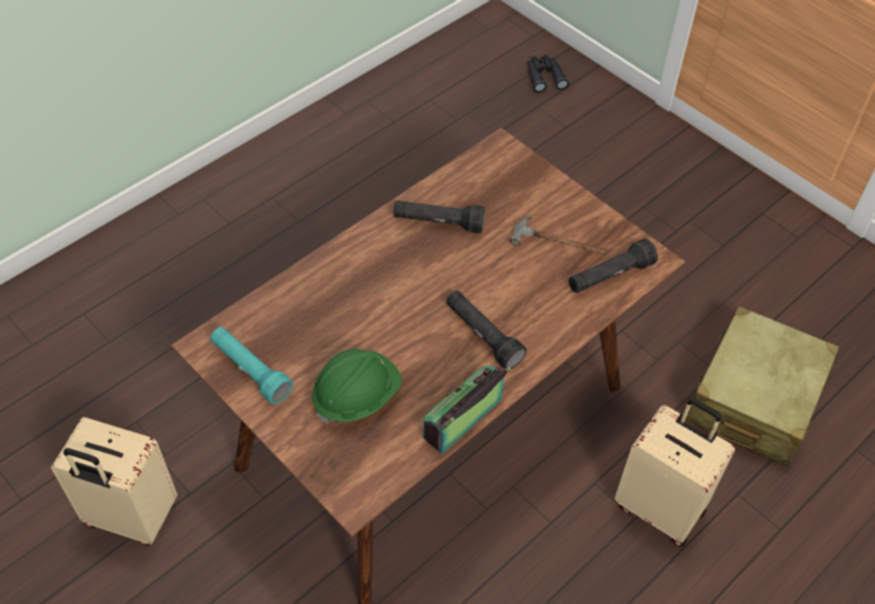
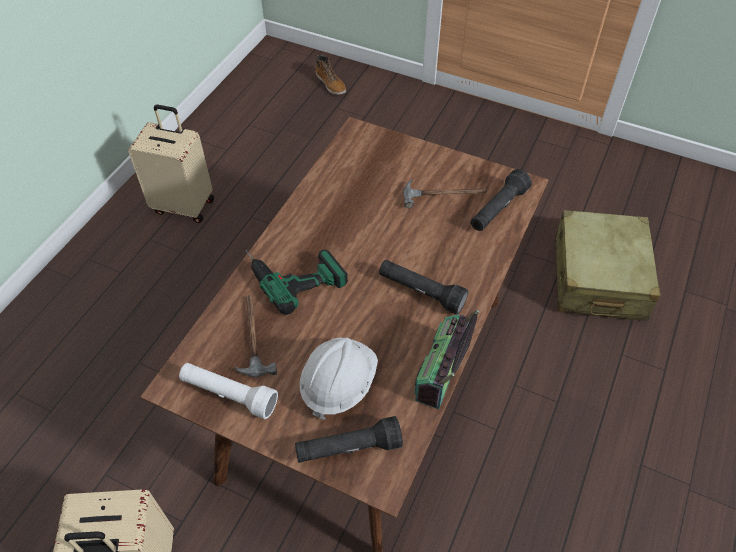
camera: 20 degrees left, 0 degrees up
turquoise flashlight [210,327,293,404] -> white flashlight [179,363,278,419]
green hard hat [312,349,402,425] -> white hard hat [300,337,378,420]
black flashlight [394,200,485,233] -> black flashlight moved to [295,416,403,463]
black binoculars [527,55,569,93] -> boot [315,55,346,95]
beige suitcase [615,398,735,547] -> beige suitcase moved to [128,105,214,223]
none -> hammer [235,295,277,377]
none -> power drill [246,249,348,315]

